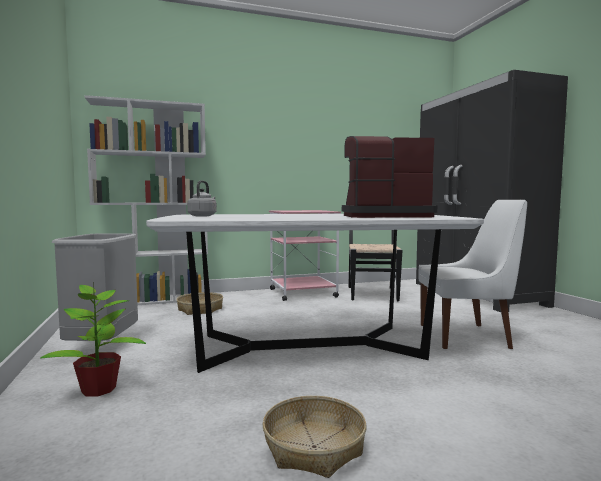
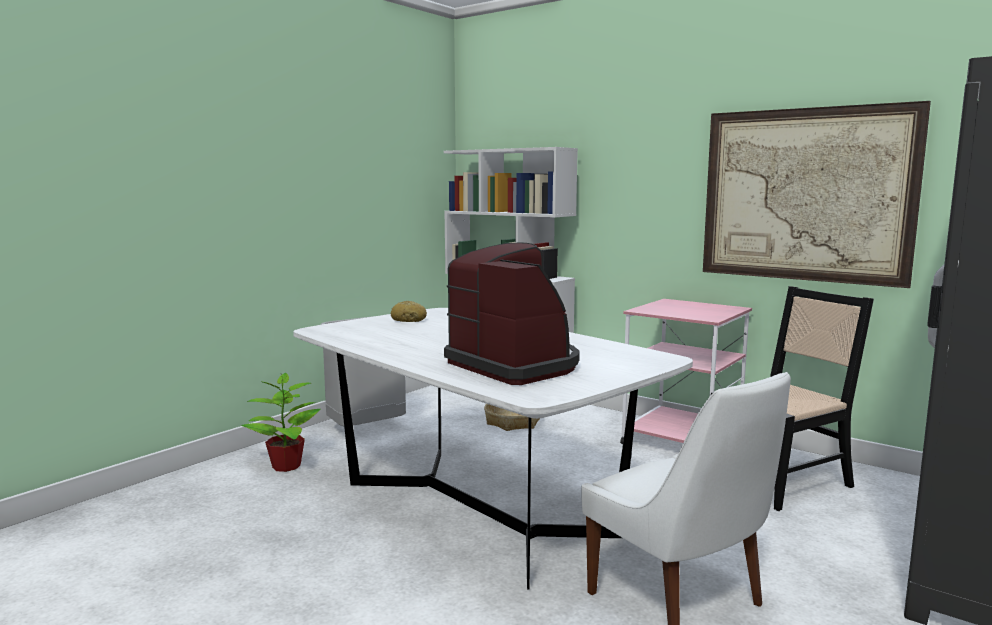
camera: 55 degrees right, 5 degrees up
grey kettle [187,180,217,216] -> bread [391,301,427,322]
basket [263,396,367,478] -> none
none -> picture [703,101,931,288]

